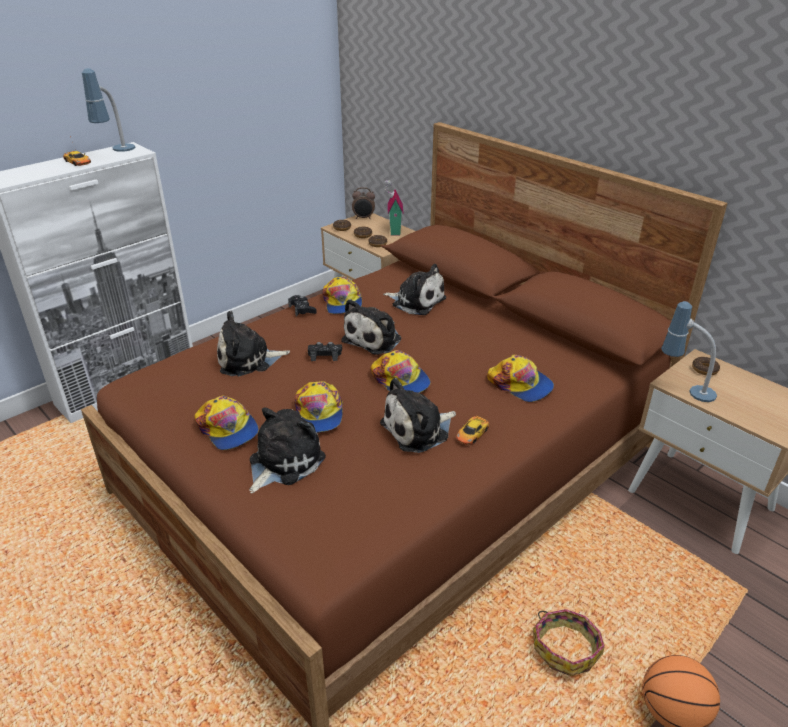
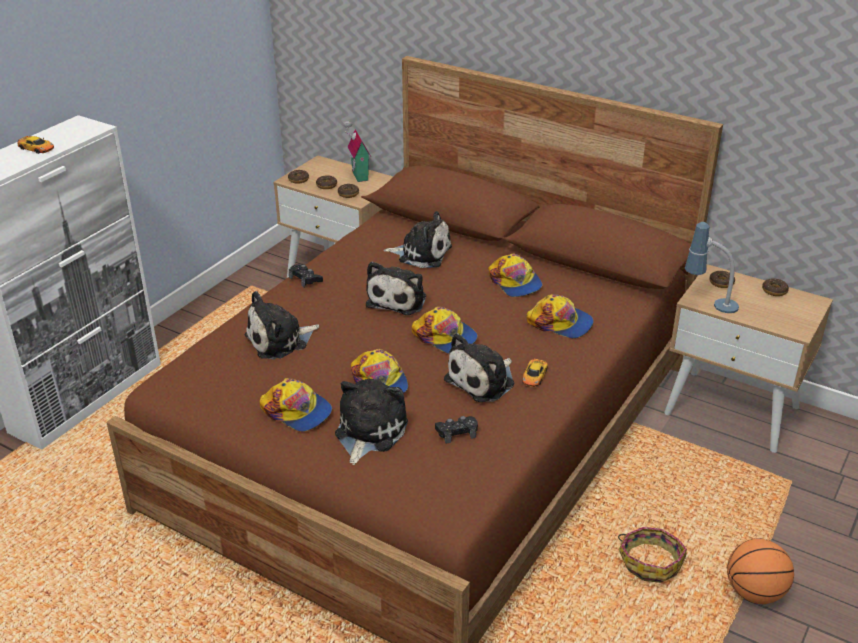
camera: 15 degrees left, 0 degrees up
table lamp [82,68,135,152] -> none
black game controller [308,342,342,361] -> black game controller moved to [435,416,478,444]
cap [323,277,362,314] -> cap moved to [488,254,542,297]
alarm clock [352,187,375,219] -> none
none -> donut [762,278,789,296]

